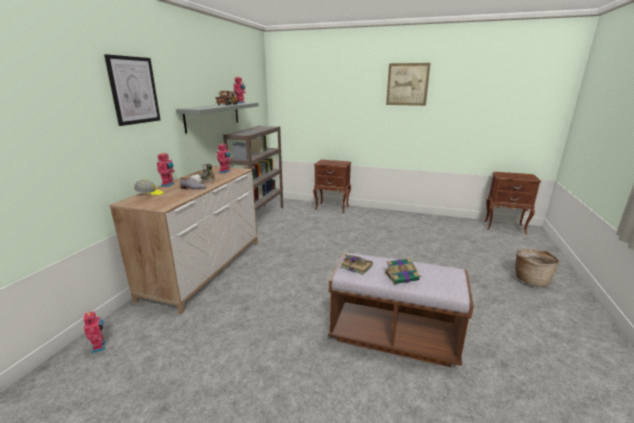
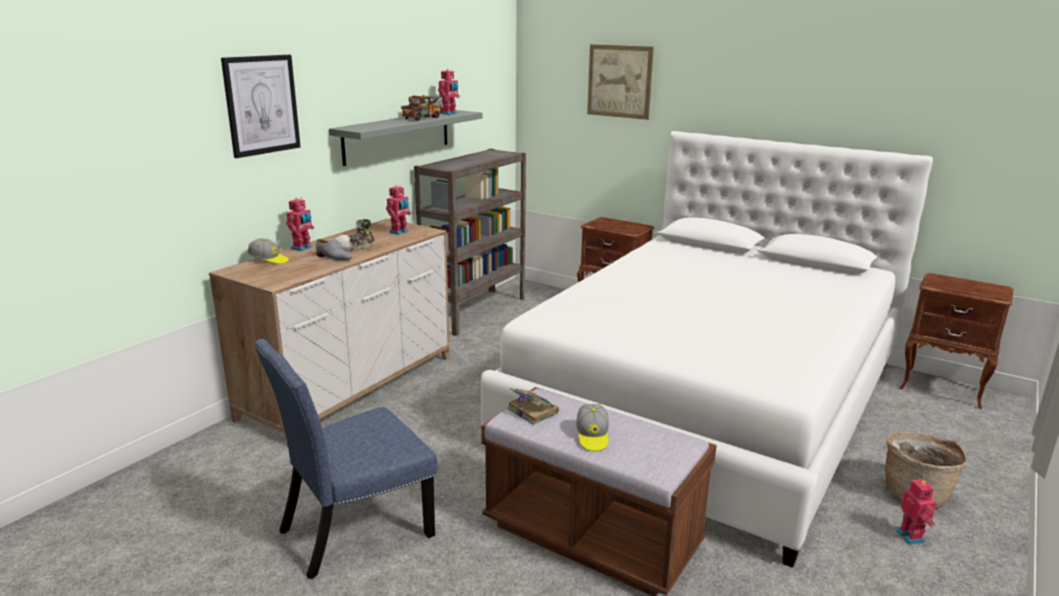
camera: 15 degrees right, 0 degrees up
toy robot [84,311,106,354] -> toy robot moved to [896,477,937,545]
book [385,258,422,284] -> cap [576,404,609,452]
picture [386,63,431,106] -> picture moved to [587,44,654,120]
none -> blue chair [255,339,438,579]
none -> white bed [481,131,933,568]

